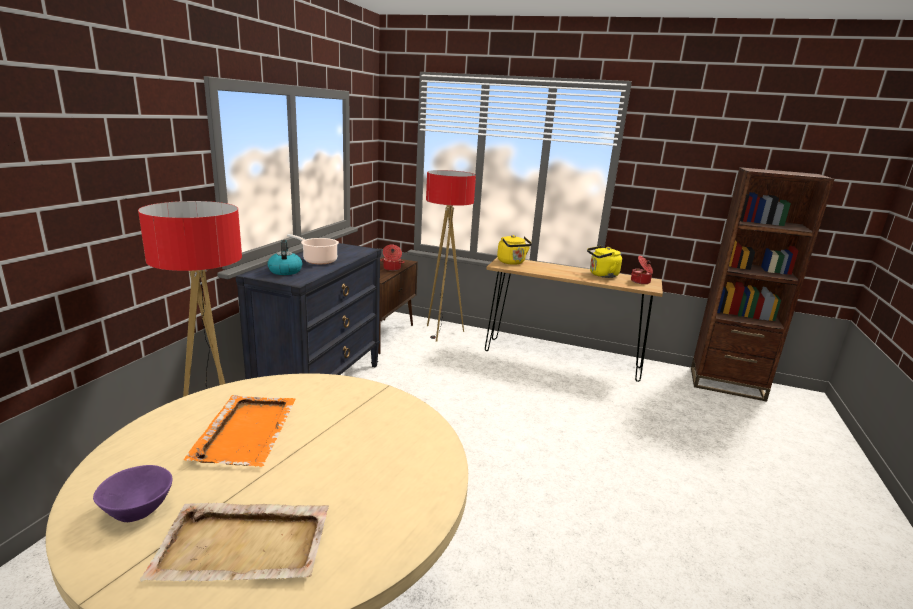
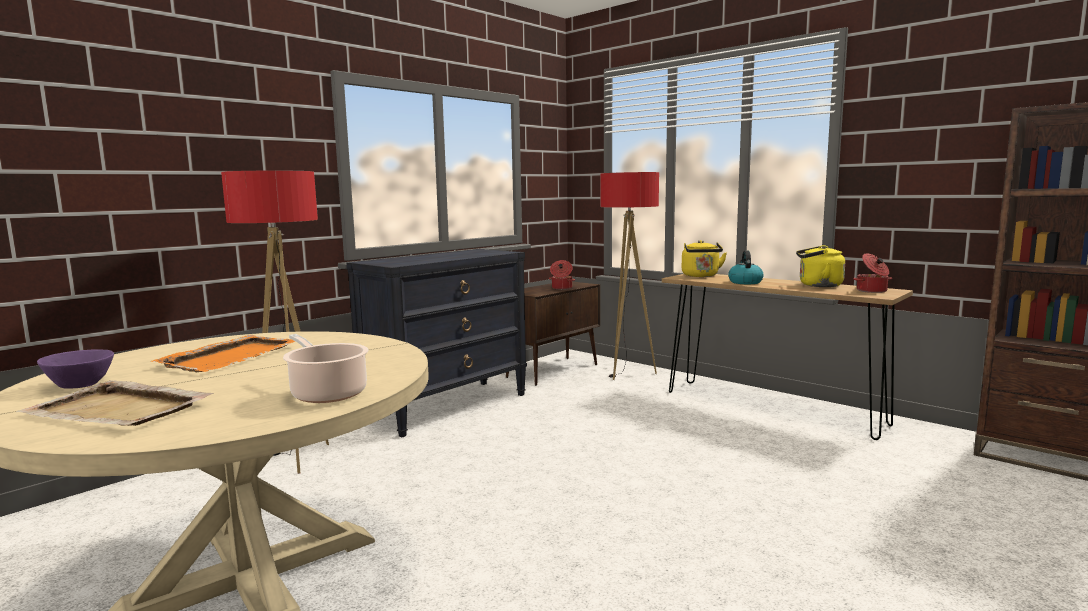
camera: 25 degrees right, 10 degrees down
kettle [267,240,302,275] -> kettle moved to [728,251,764,284]
cooking pot [287,234,339,264] -> cooking pot moved to [283,334,368,403]

